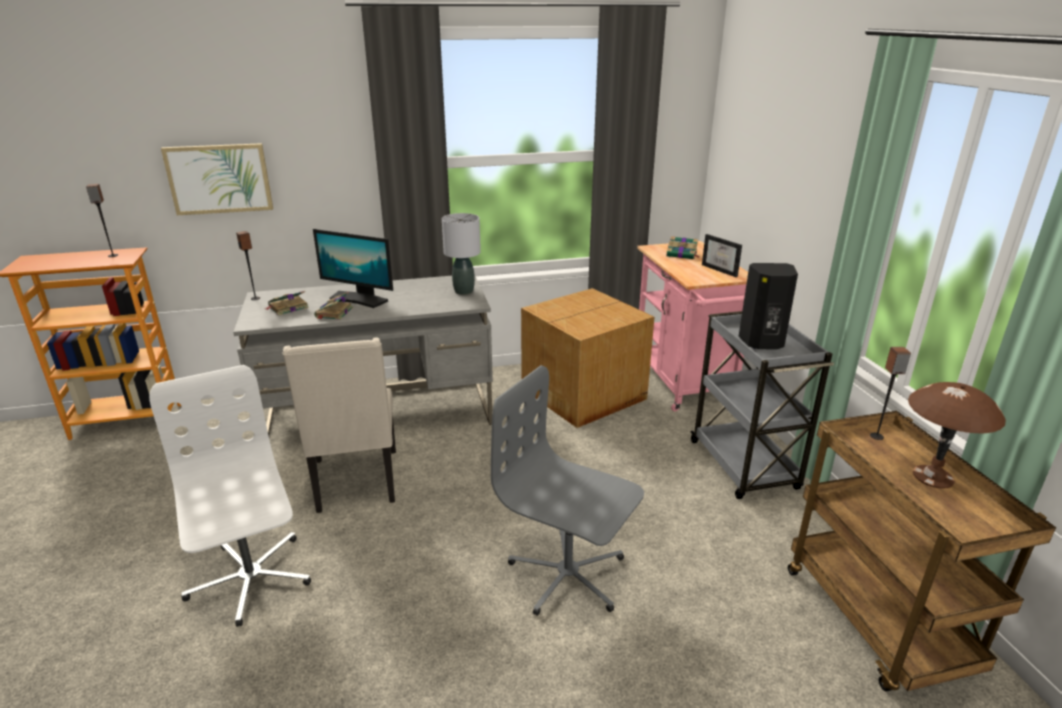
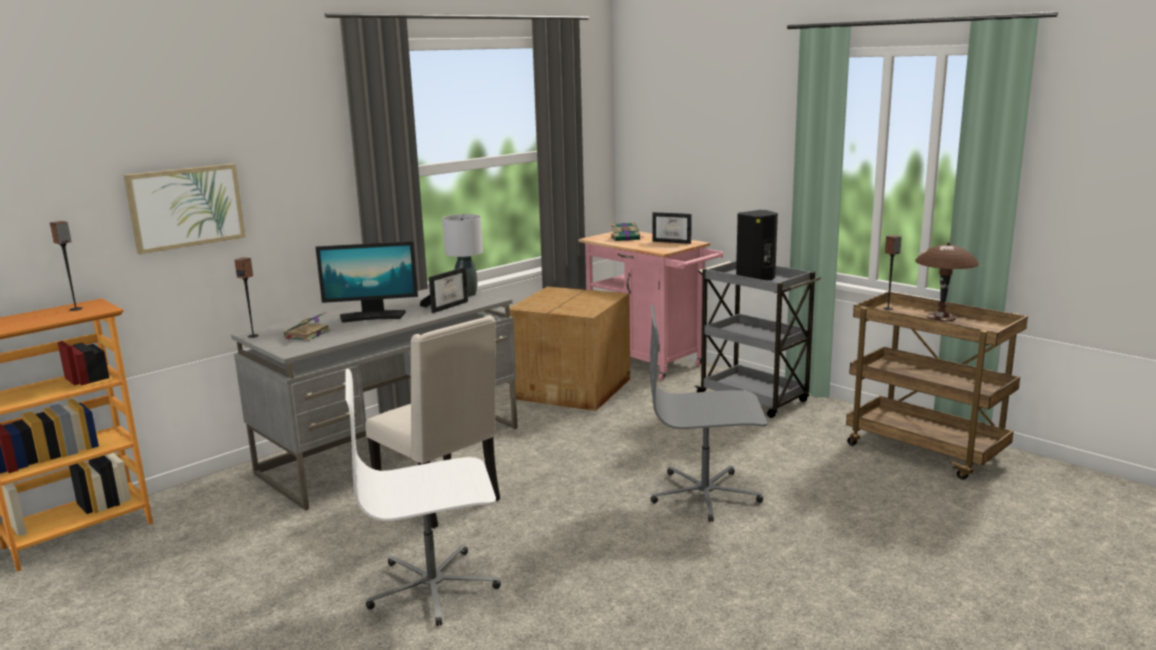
camera: 30 degrees left, 10 degrees down
white office chair [149,365,311,627] -> white office chair turned 45 degrees counterclockwise [345,369,501,626]
book [314,291,353,320] -> none
none -> picture frame [420,267,468,313]

